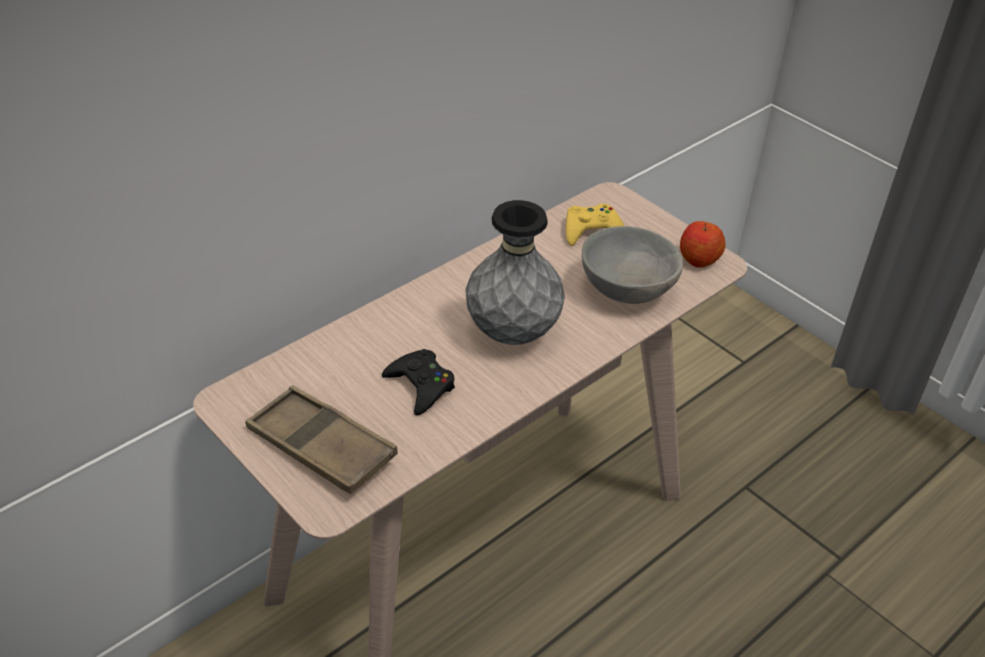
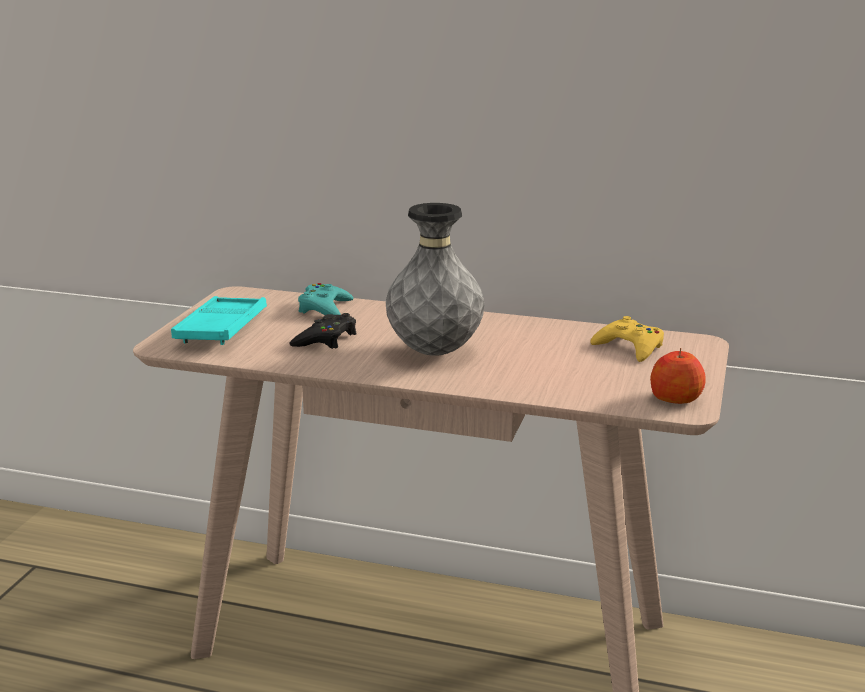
camera: 60 degrees right, 20 degrees down
brown tray [245,385,398,494] -> turquoise tray [171,296,267,345]
grey bowl [582,226,683,304] -> none
none -> turquoise game controller [298,283,353,315]

